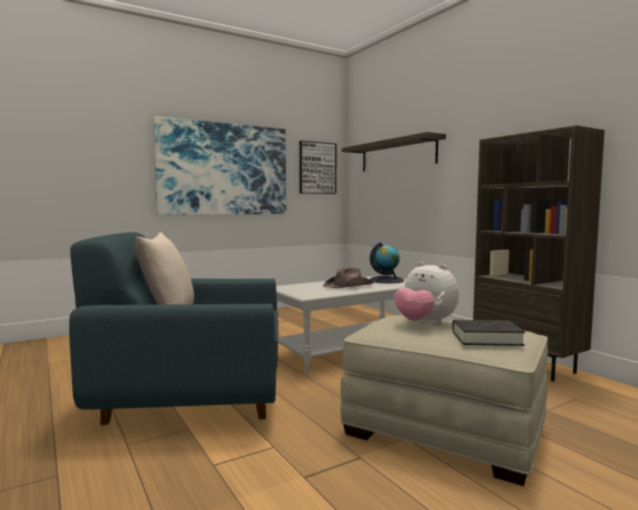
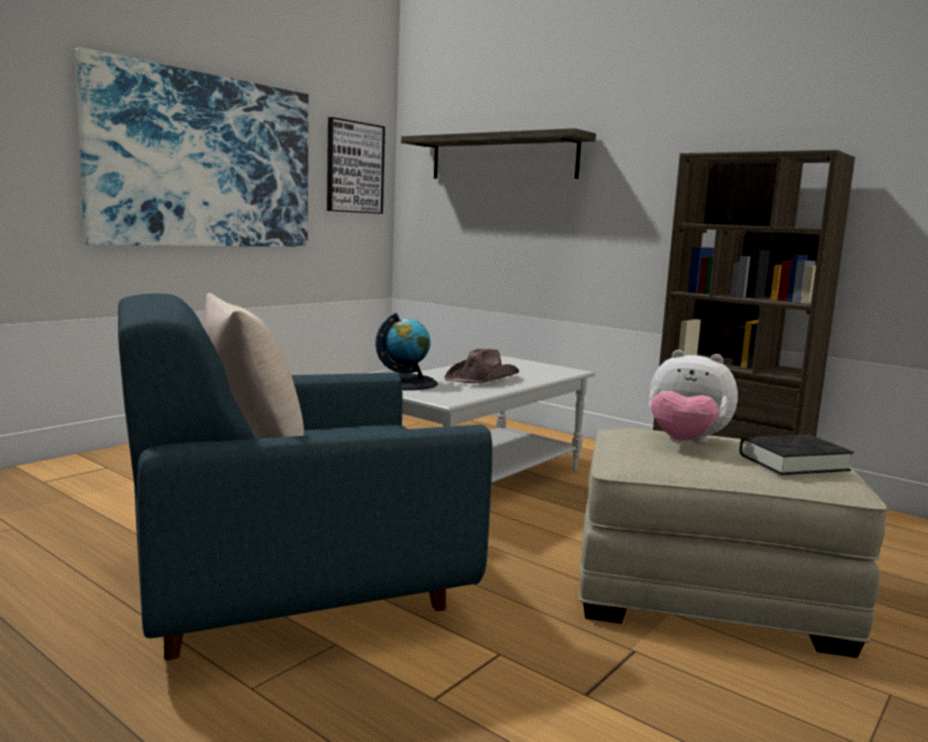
camera: 20 degrees left, 5 degrees up
globe [370,242,404,283] -> globe moved to [375,313,438,390]

